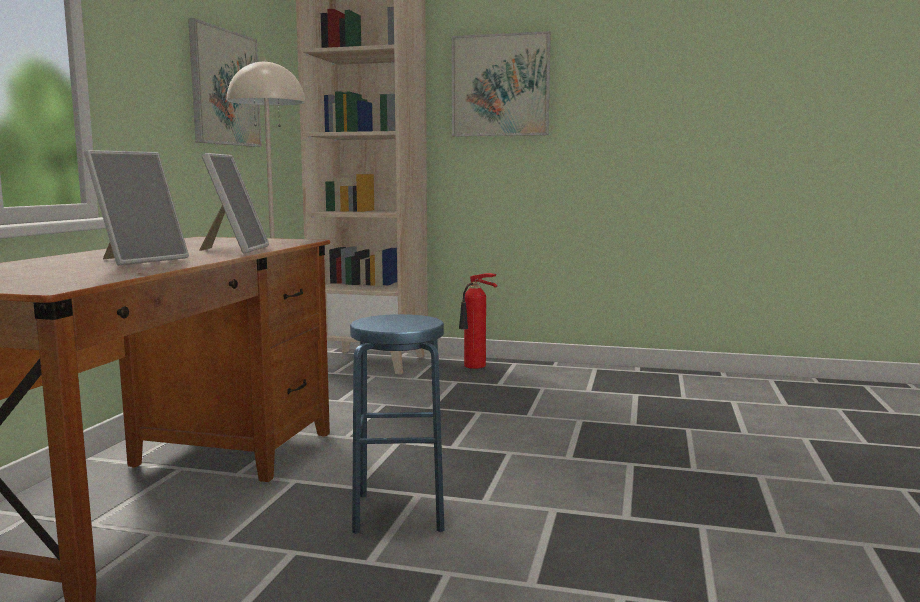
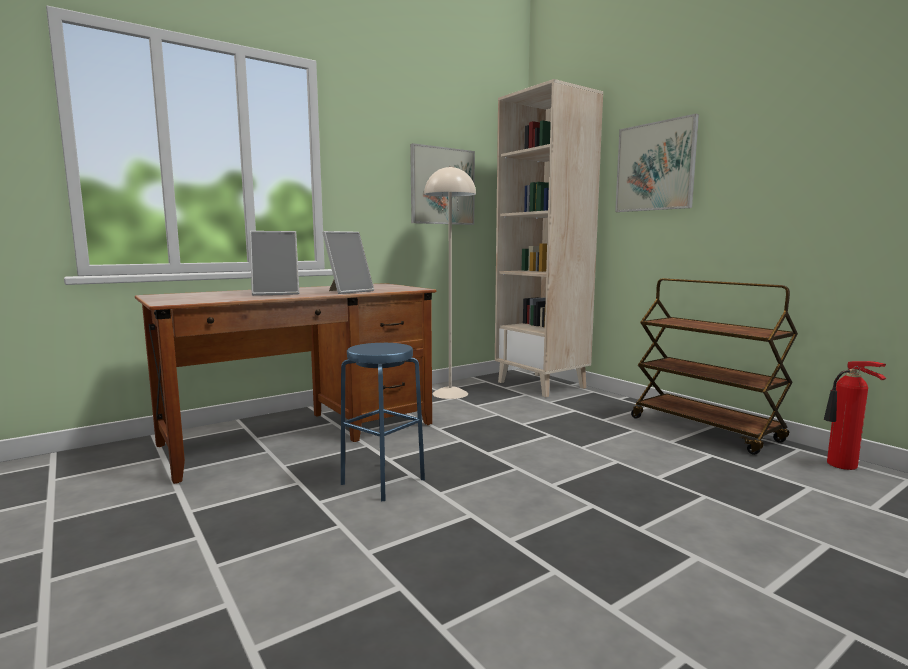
camera: 40 degrees right, 0 degrees up
fire extinguisher [459,273,498,369] -> fire extinguisher moved to [824,361,886,470]
none -> brown cart [631,278,798,455]

